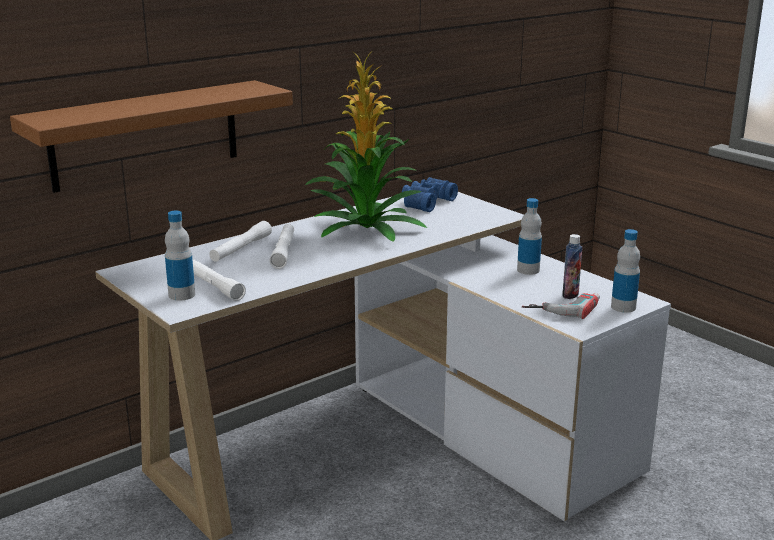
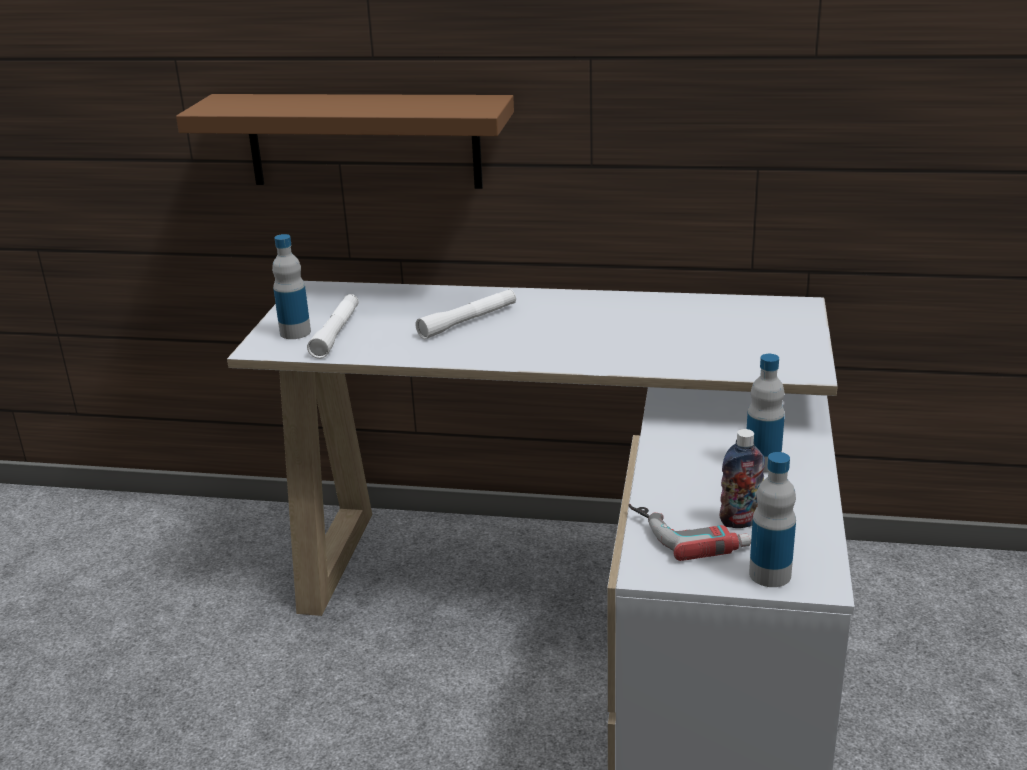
camera: 50 degrees right, 5 degrees up
white flashlight [209,221,272,262] -> none
potted plant [305,52,427,242] -> none
blue binoculars [402,177,458,212] -> none

